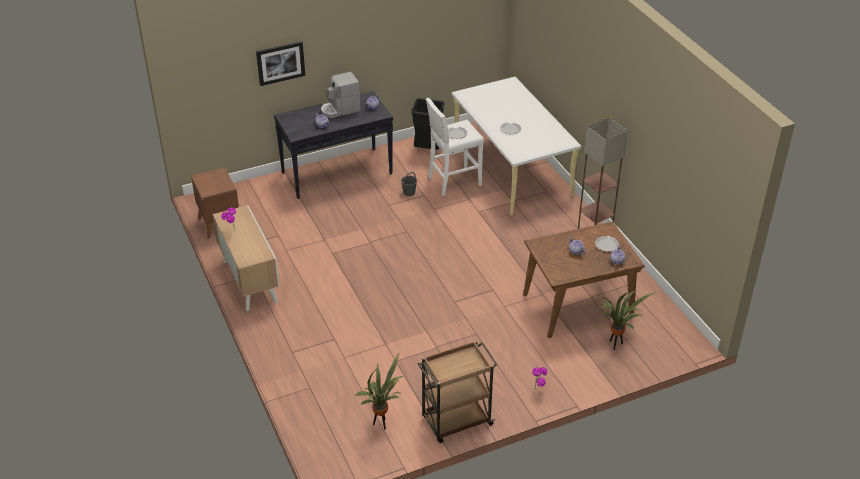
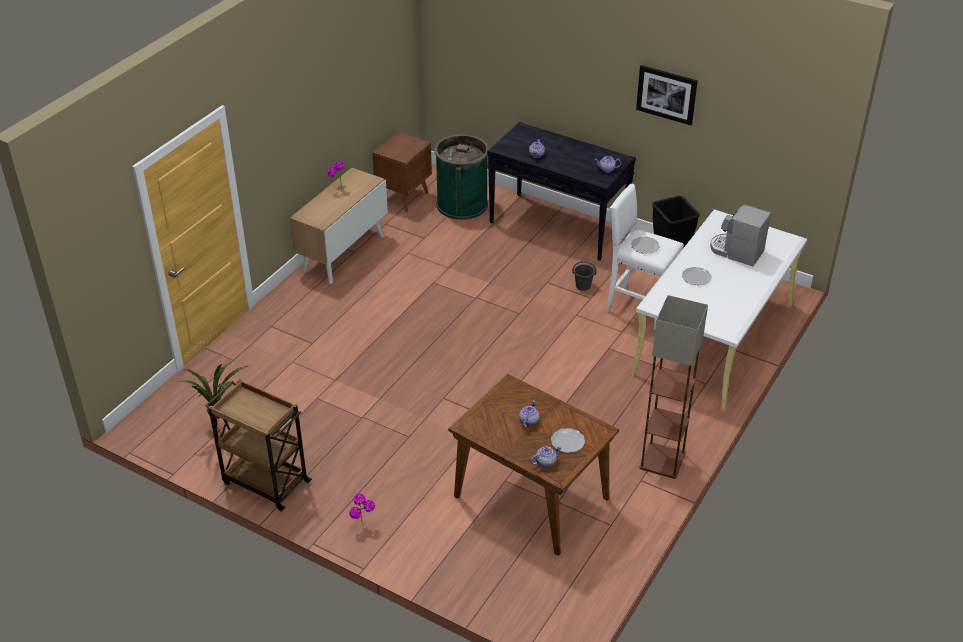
camera: 55 degrees right, 0 degrees up
picture [256,41,305,86] -> picture moved to [636,65,698,126]
coffee machine [321,71,361,118] -> coffee machine moved to [710,205,771,266]
potted plant [599,290,654,350] -> none
none -> green trash can [434,134,489,220]

